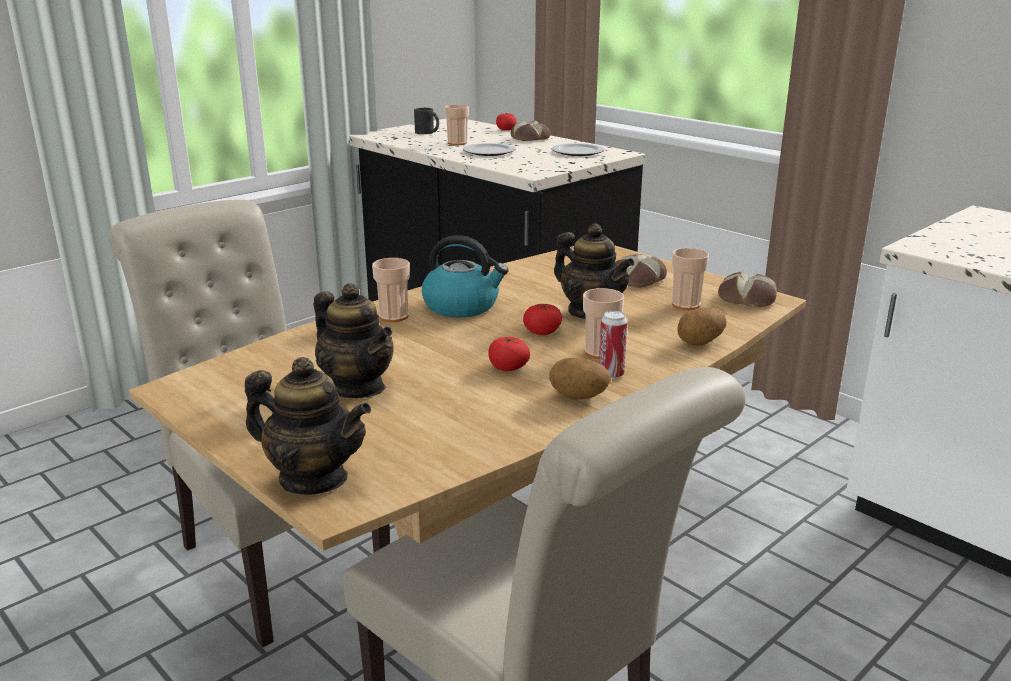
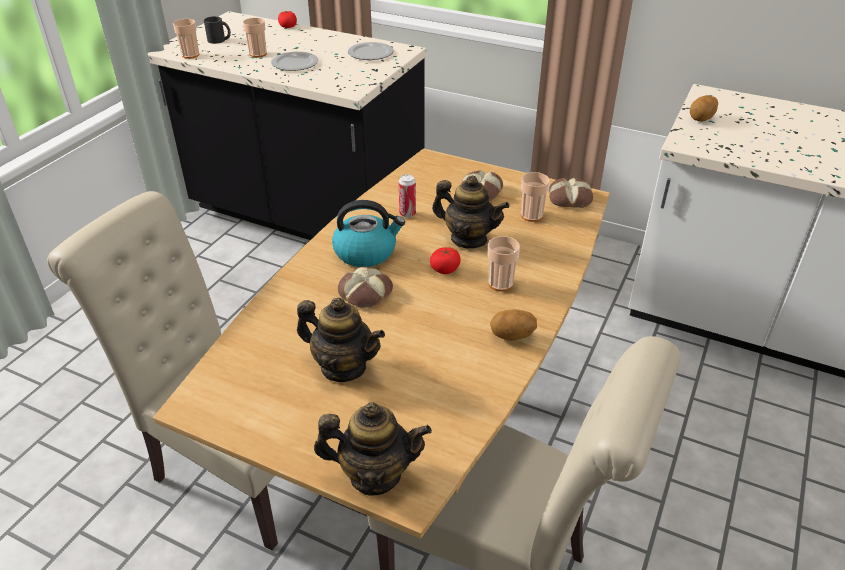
camera: 20 degrees left, 15 degrees up
cup [372,258,410,322] -> cup moved to [173,19,199,59]
tomato [488,336,530,371] -> none
bread [511,120,551,141] -> bread moved to [338,267,393,308]
can [599,311,627,379] -> can moved to [399,174,416,218]
potato [677,308,727,346] -> potato moved to [690,95,718,122]

